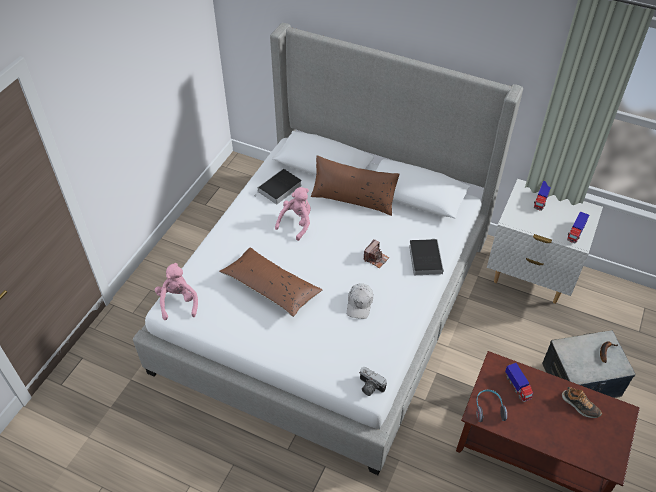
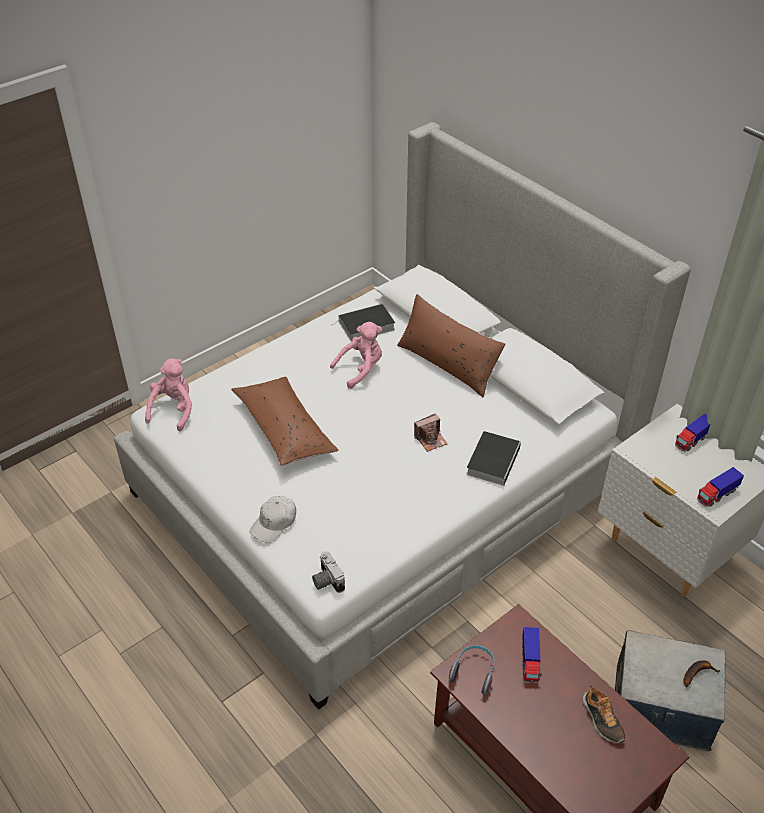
camera: 25 degrees right, 5 degrees down
white cap [347,283,373,319] -> white cap moved to [250,496,296,543]

